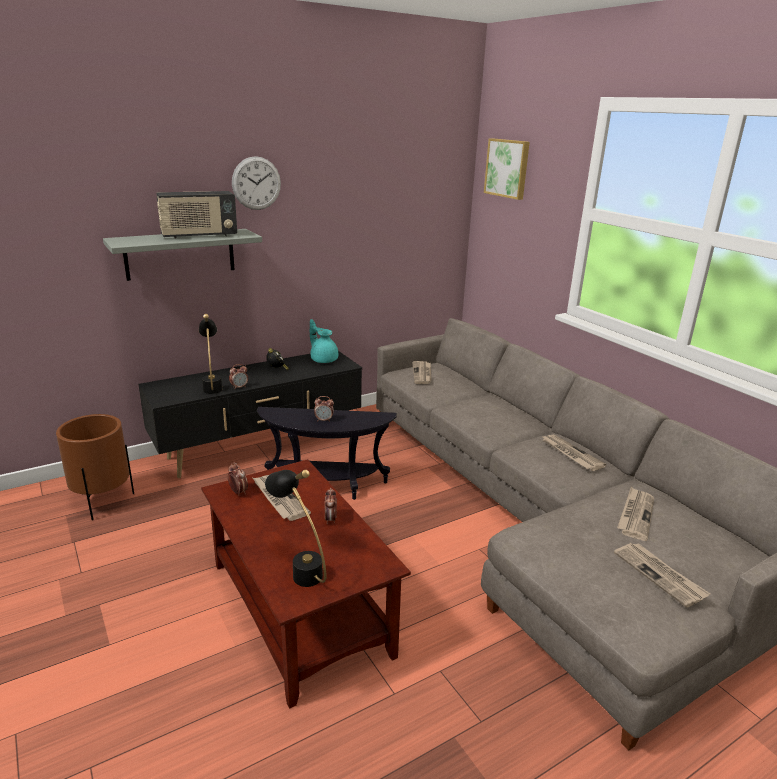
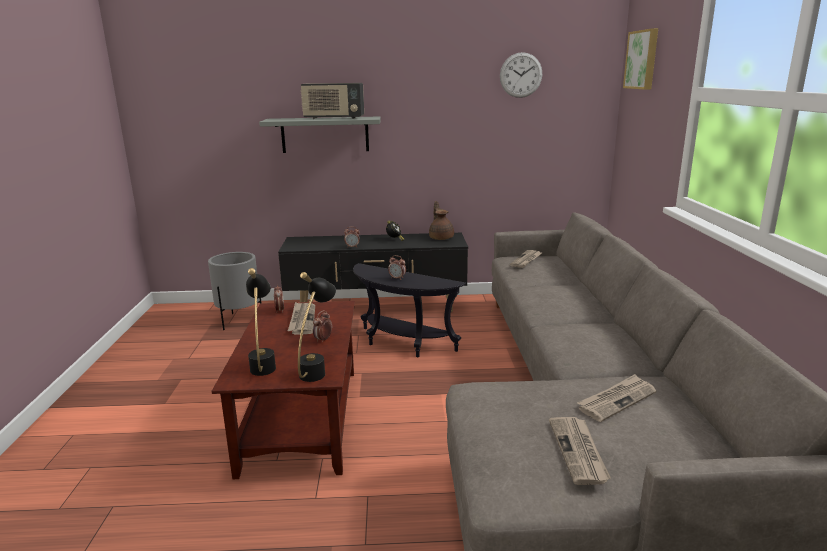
camera: 30 degrees right, 5 degrees down
brown planter [56,414,134,520] -> grey planter [208,252,262,330]
black table lamp [199,314,222,394] -> black table lamp moved to [298,272,336,382]
wall clock [232,156,281,210] -> wall clock moved to [500,52,542,98]
turquoise teapot [310,319,338,363] -> brown teapot [429,201,454,240]
newspaper [541,435,606,471] -> none

